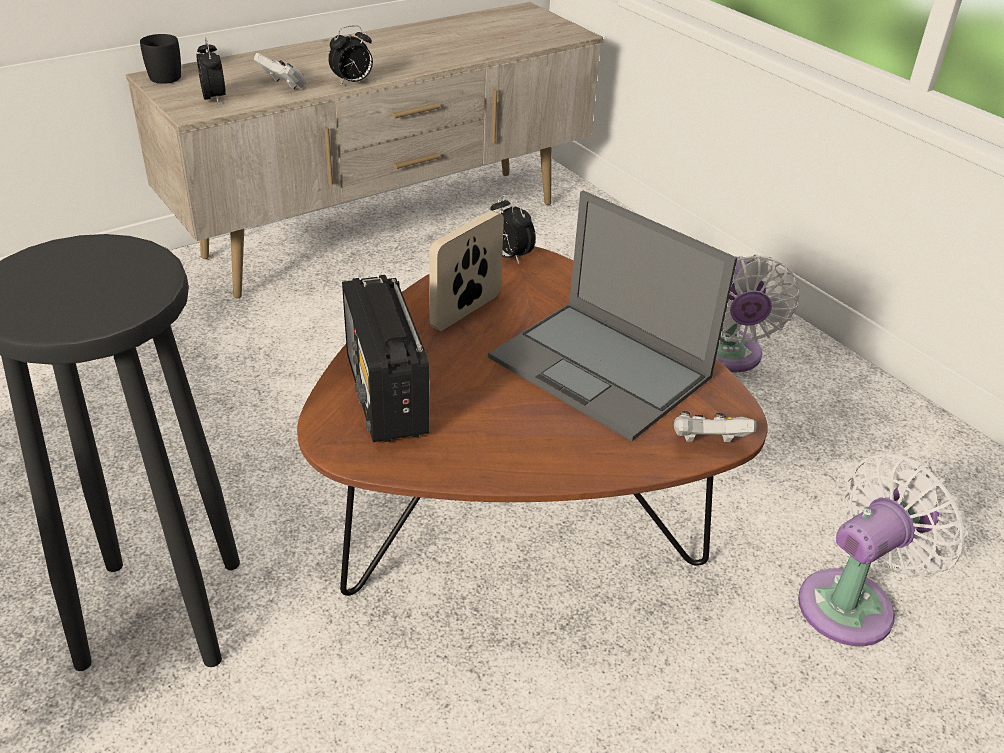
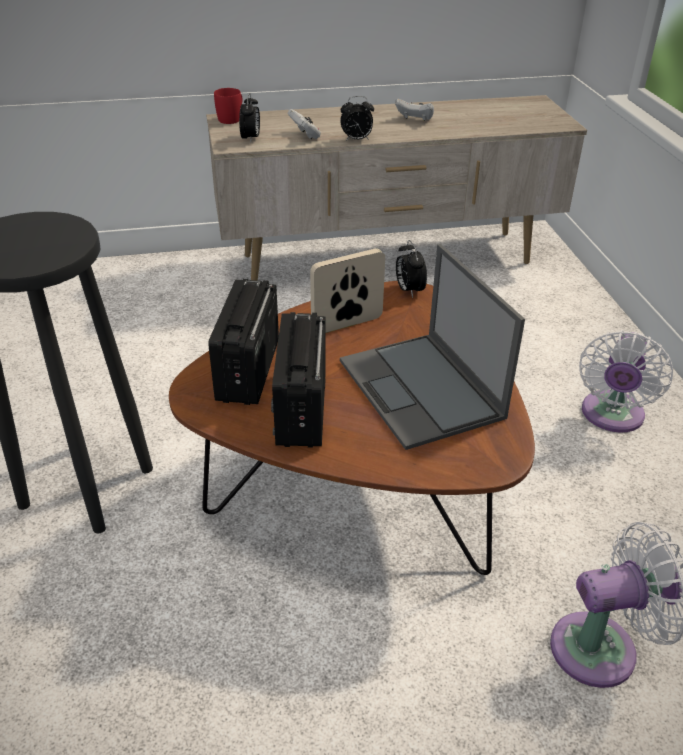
camera: 25 degrees right, 0 degrees up
black mug [140,34,181,84] -> red mug [214,88,242,124]
white game controller [674,411,757,442] -> white game controller moved to [395,99,434,121]
none -> radio [271,312,326,448]

